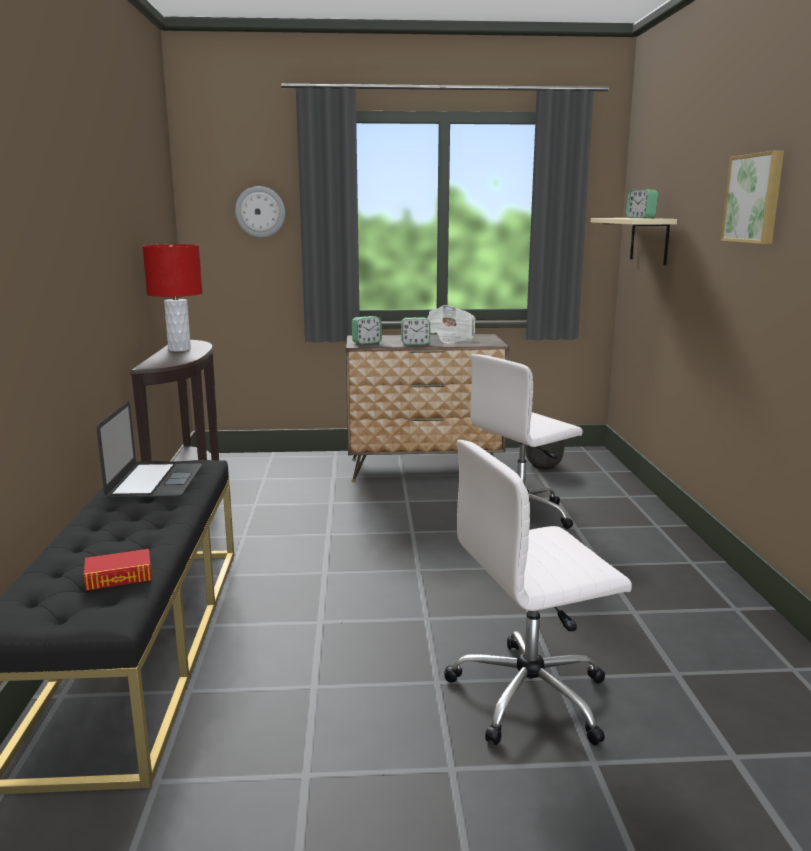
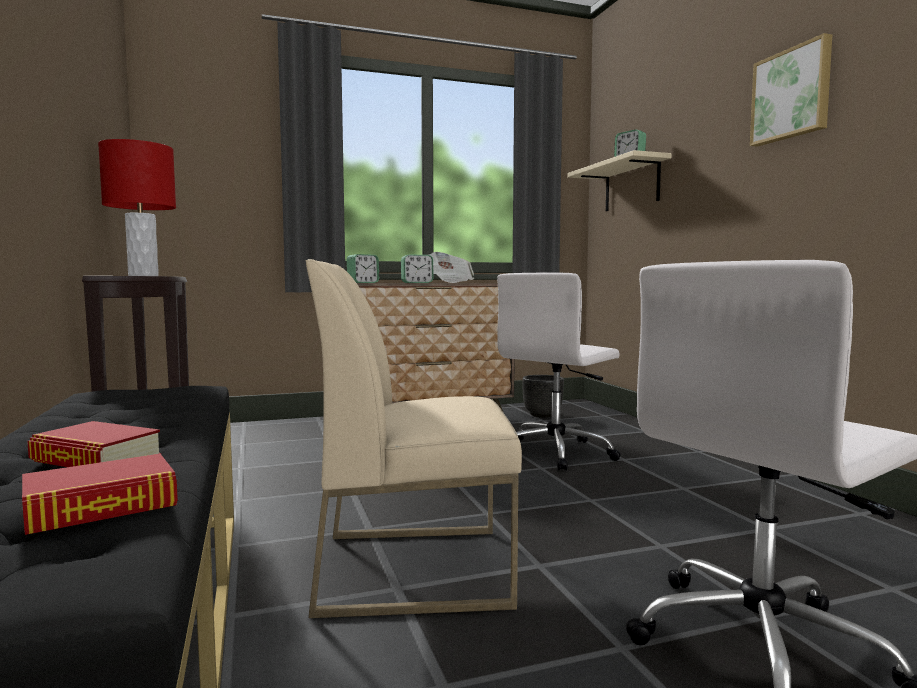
camera: 15 degrees left, 10 degrees down
laptop [97,401,202,498] -> none
wall clock [235,186,285,238] -> none
none -> book [27,421,161,467]
none -> beige chair [306,259,522,618]

